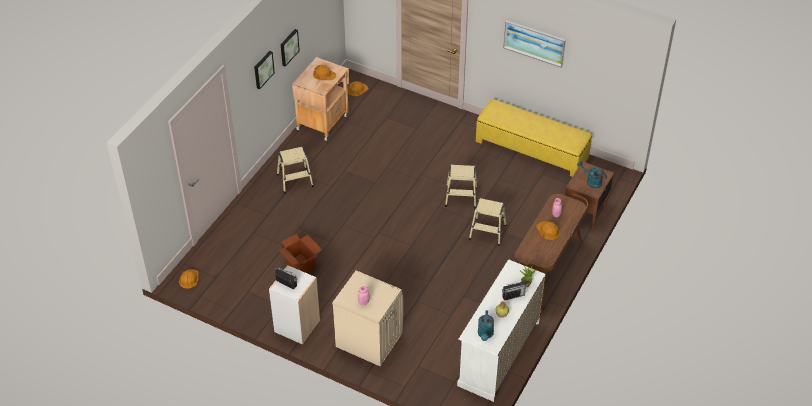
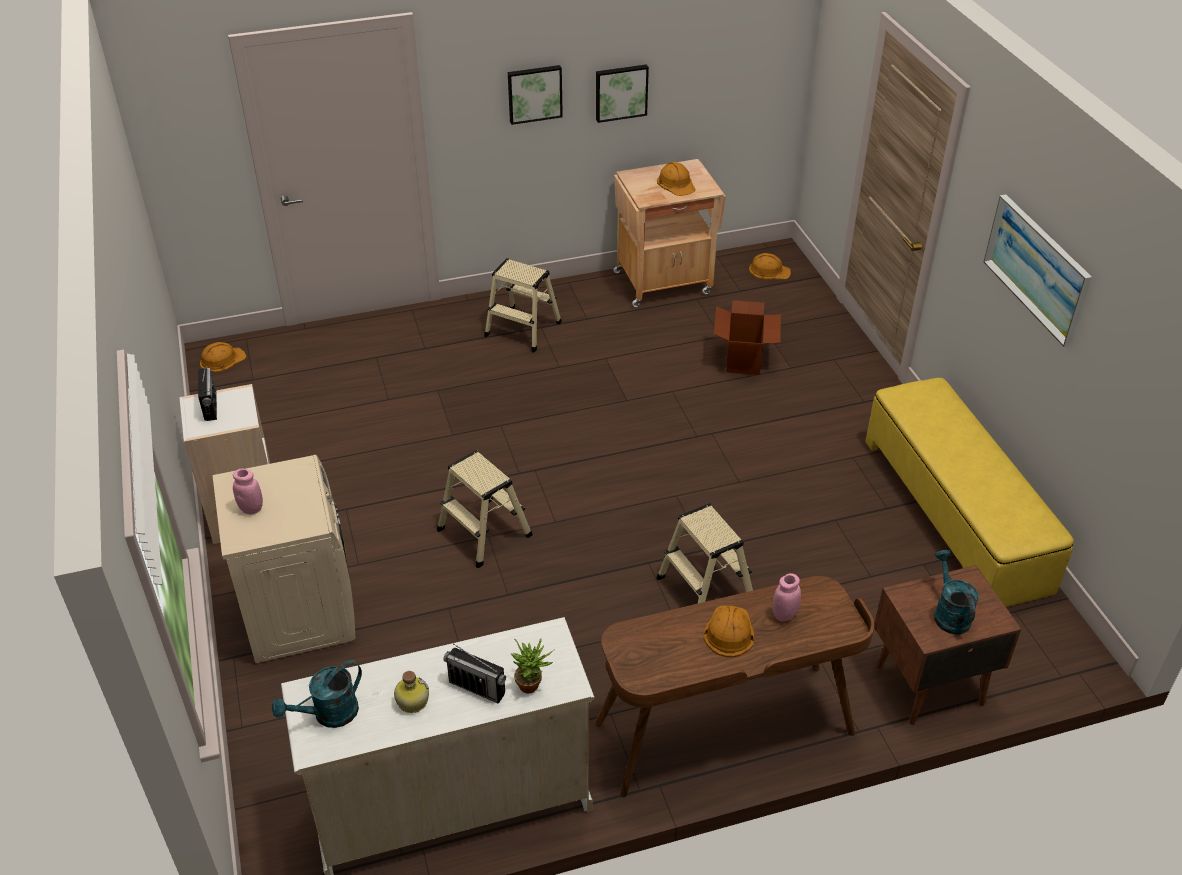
camera: 45 degrees right, 5 degrees down
cardboard box [278,234,322,274] -> cardboard box moved to [714,300,781,375]
beige step ladder [445,164,477,209] -> beige step ladder moved to [437,450,533,568]

